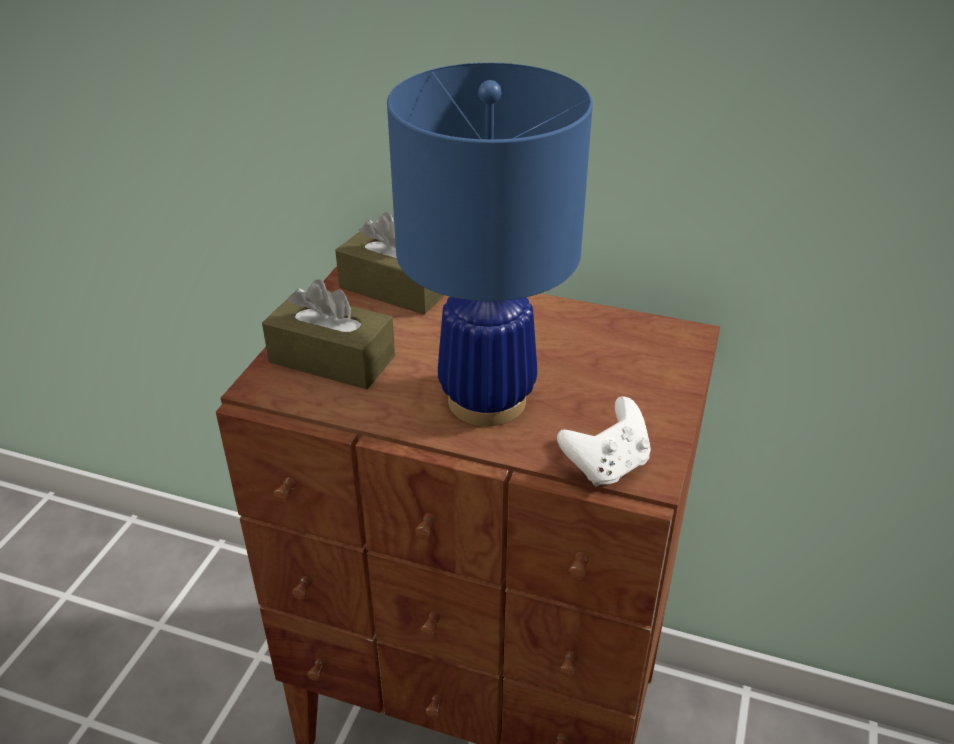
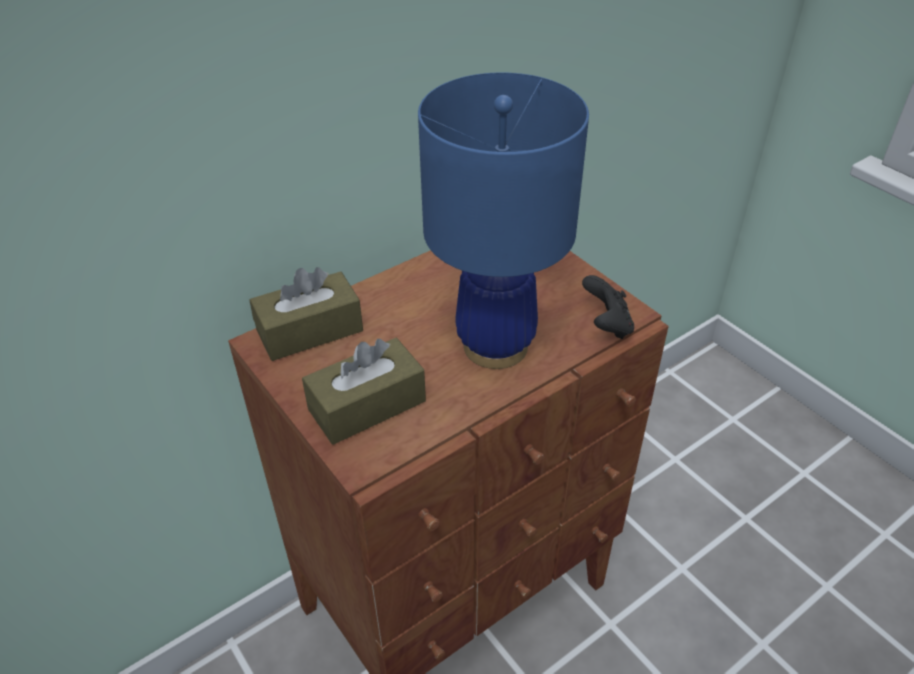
camera: 55 degrees left, 5 degrees up
white game controller [557,396,651,487] -> black game controller [582,275,634,339]

